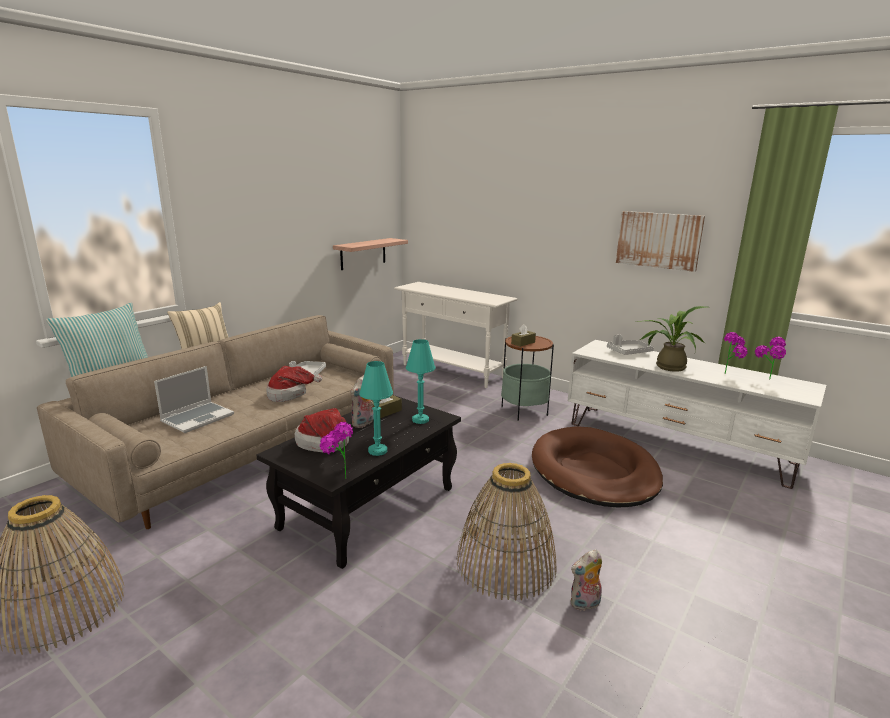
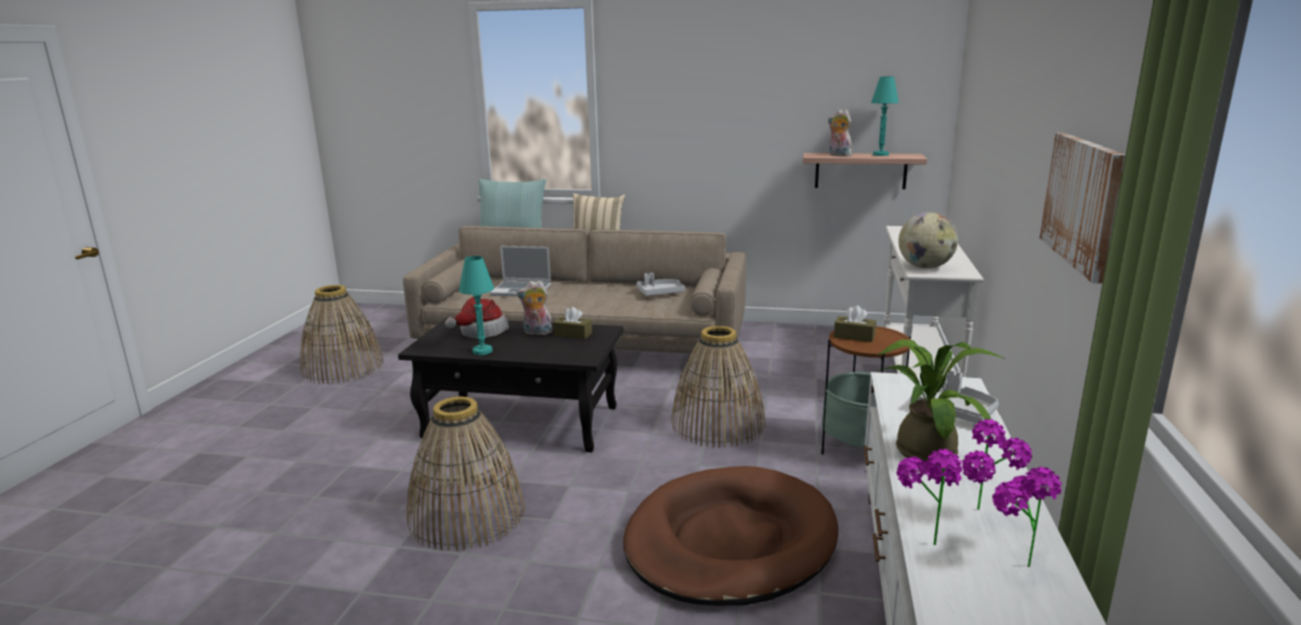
camera: 65 degrees right, 0 degrees up
hat [266,366,322,402] -> none
potted plant [320,422,353,479] -> potted plant moved to [896,449,962,545]
turquoise table lamp [406,339,436,424] -> turquoise table lamp moved to [871,76,899,156]
plush toy [570,549,602,611] -> plush toy moved to [828,110,853,157]
none -> basket [671,326,765,448]
none -> globe [898,212,958,269]

